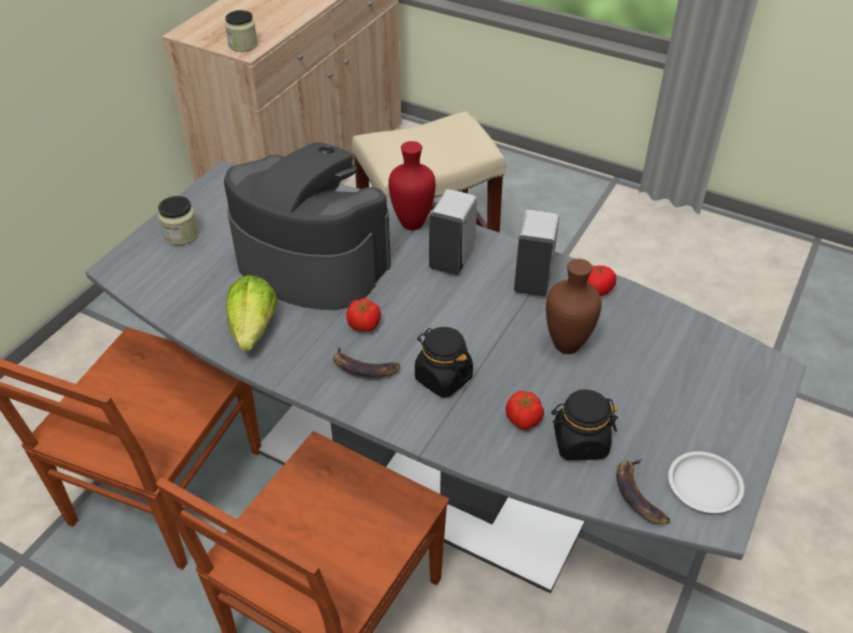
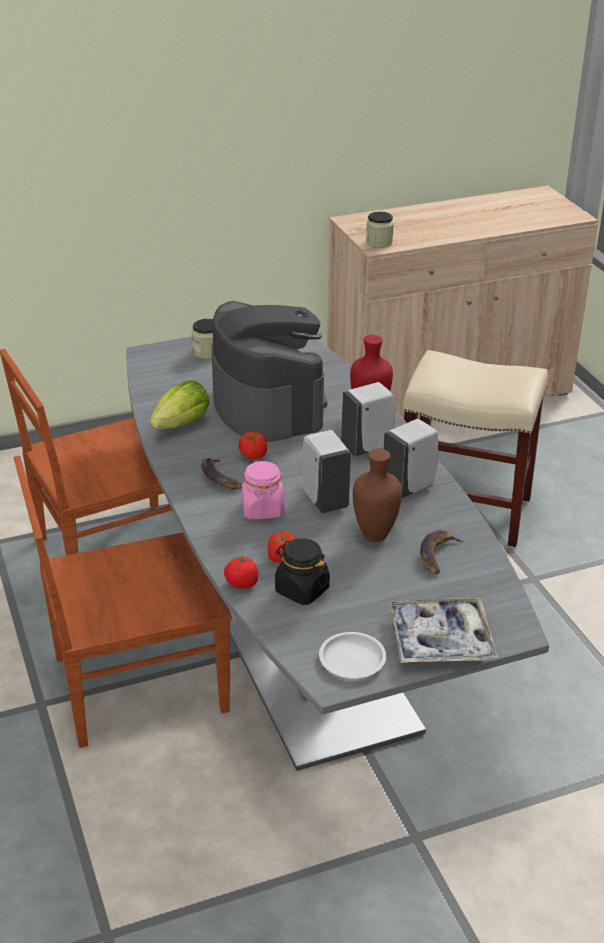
camera: 40 degrees right, 10 degrees down
black jar [415,327,473,397] -> pink jar [241,461,284,519]
tomato [587,265,616,296] -> tomato moved to [224,555,258,588]
banana [616,458,670,524] -> banana moved to [420,530,465,574]
none -> white soap dispenser [302,430,351,513]
none -> tray [389,598,498,663]

